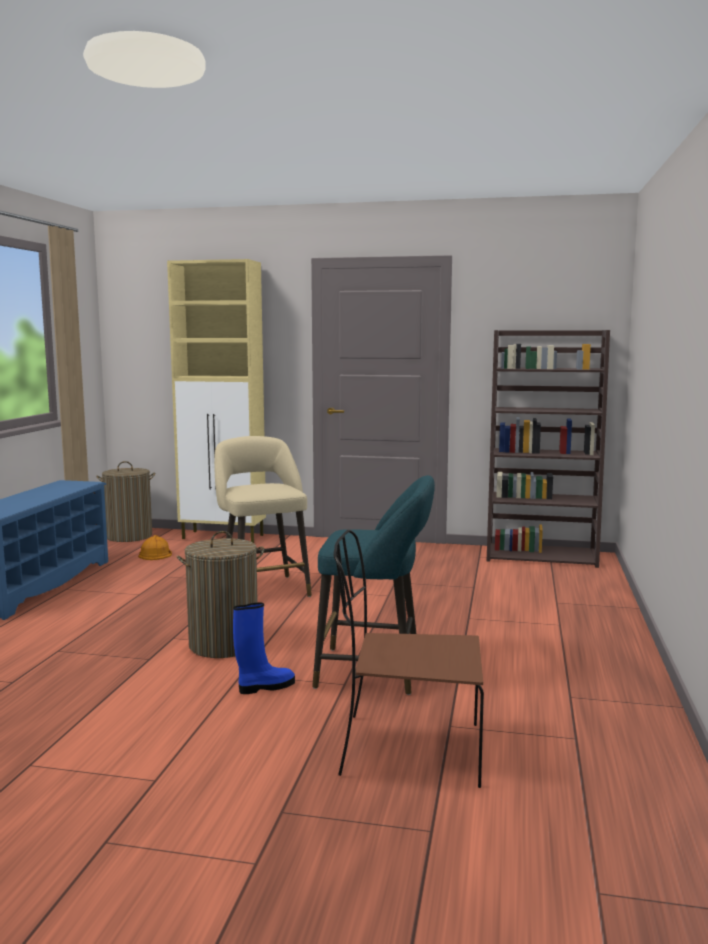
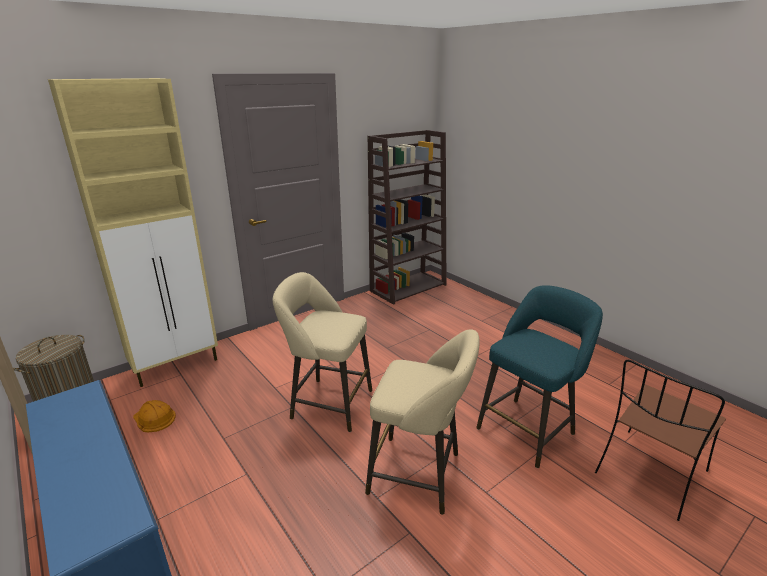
camera: 50 degrees left, 15 degrees up
laundry basket [176,531,264,658] -> beige stool [365,329,479,515]
blue boot [233,602,295,694] -> none

